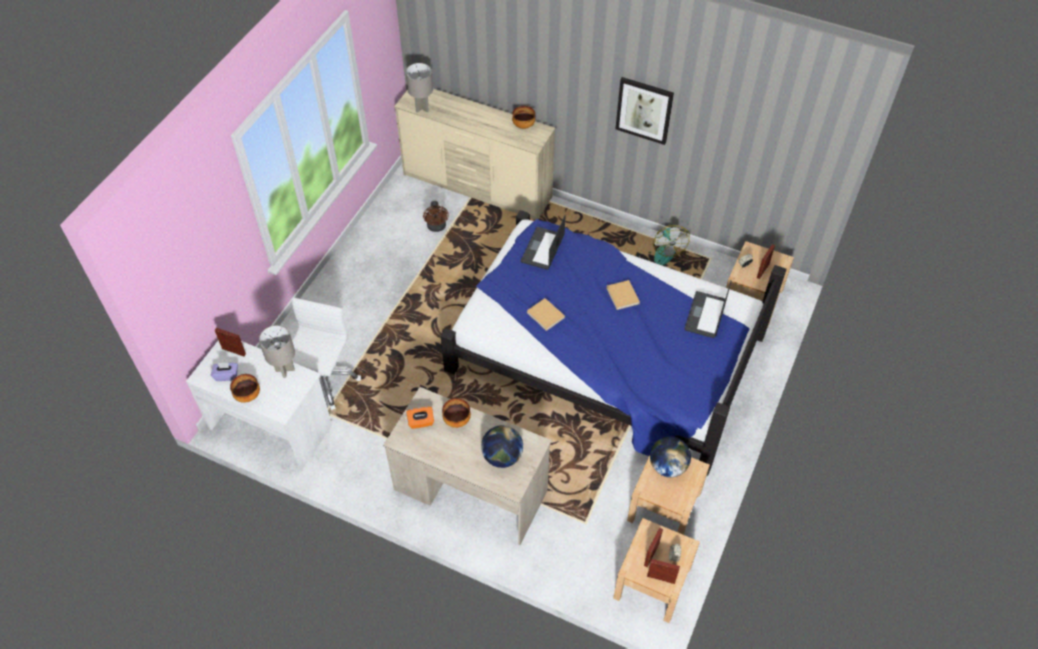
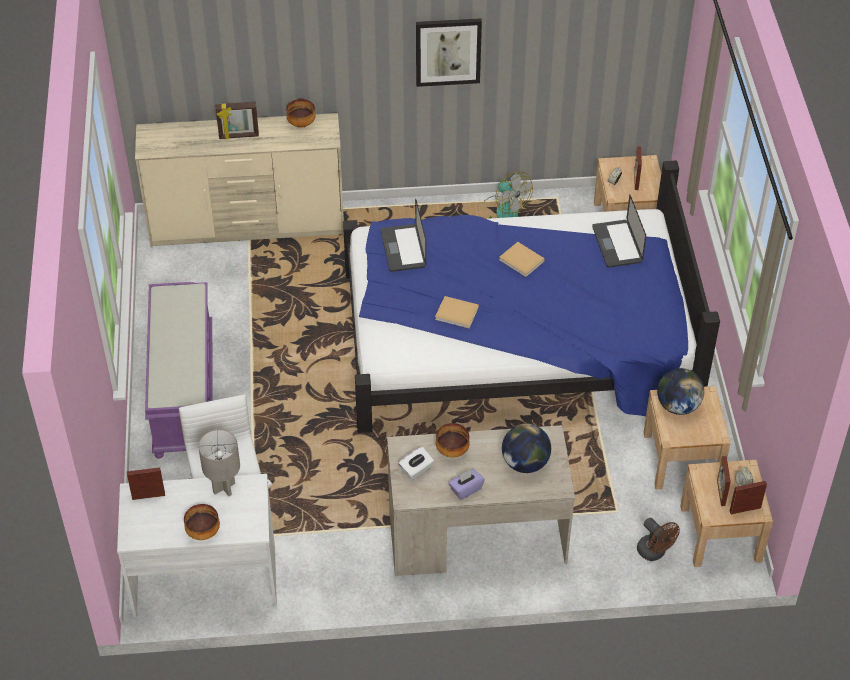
camera: 30 degrees left, 5 degrees down
purple tissue box [211,363,238,381] -> purple tissue box moved to [449,469,485,500]
grey table lamp [406,63,433,113] -> none
orange tissue box [406,407,434,429] -> white tissue box [399,447,434,480]
brown fan [423,201,449,232] -> brown fan moved to [637,518,680,561]
none -> purple bench [145,282,213,459]
none -> picture frame [216,102,259,139]

